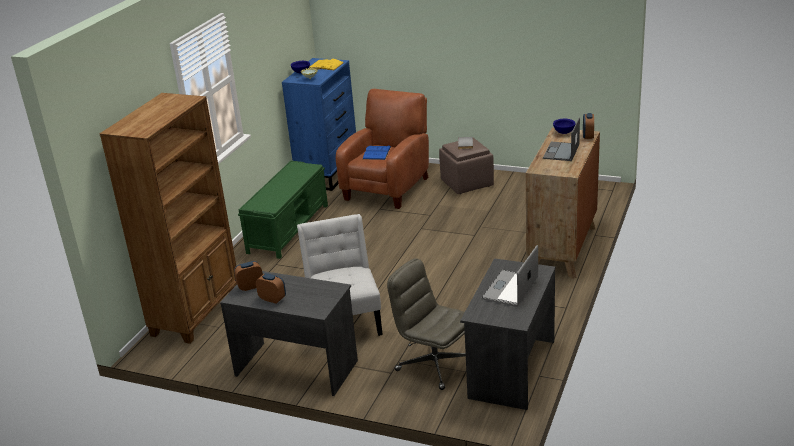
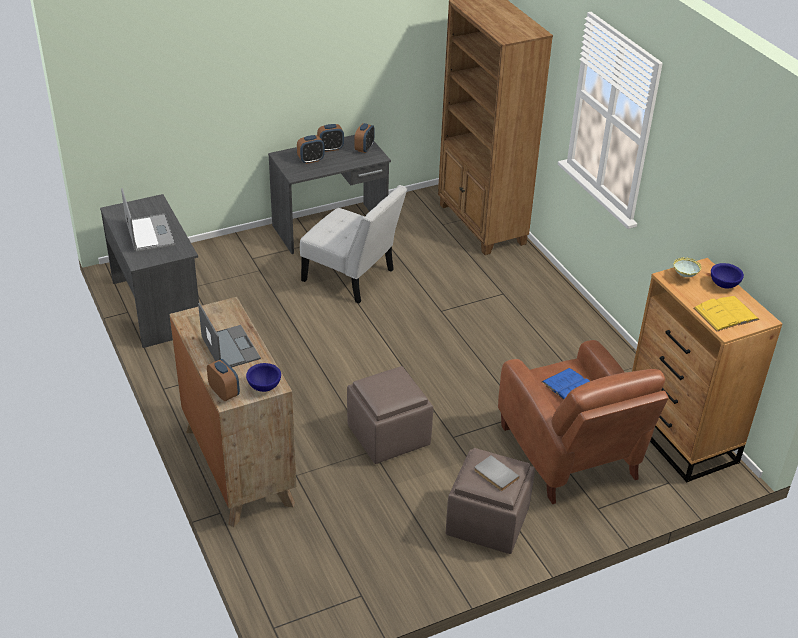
camera: 130 degrees right, 10 degrees up
green bench [238,161,328,259] -> none
blue dresser [282,58,356,191] -> brown dresser [632,258,782,483]
grey office chair [387,258,466,390] -> none
none -> alarm clock [297,135,325,164]
none -> brown ottoman [347,366,433,464]

